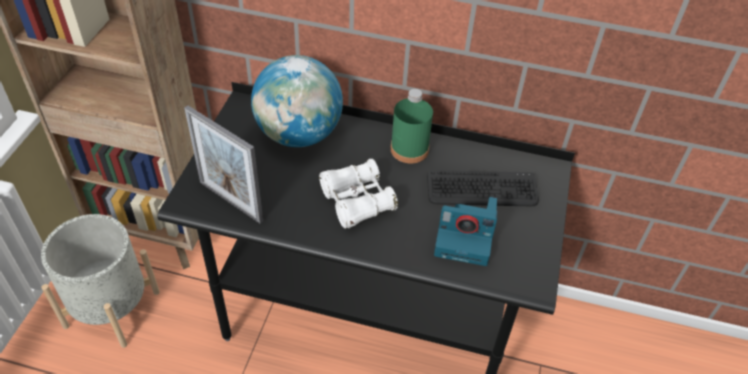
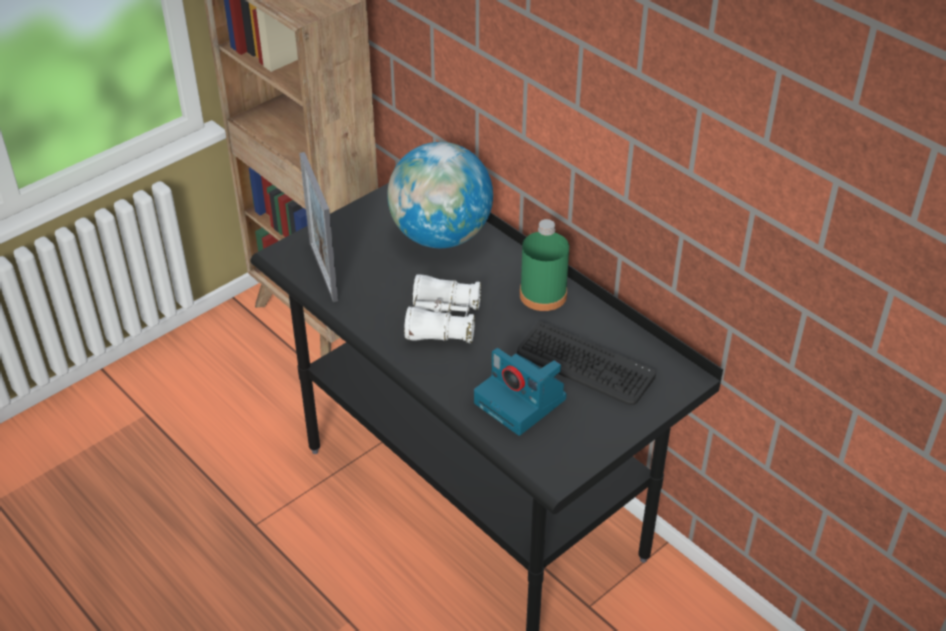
camera: 35 degrees right, 5 degrees down
grey planter [41,214,160,348] -> none

